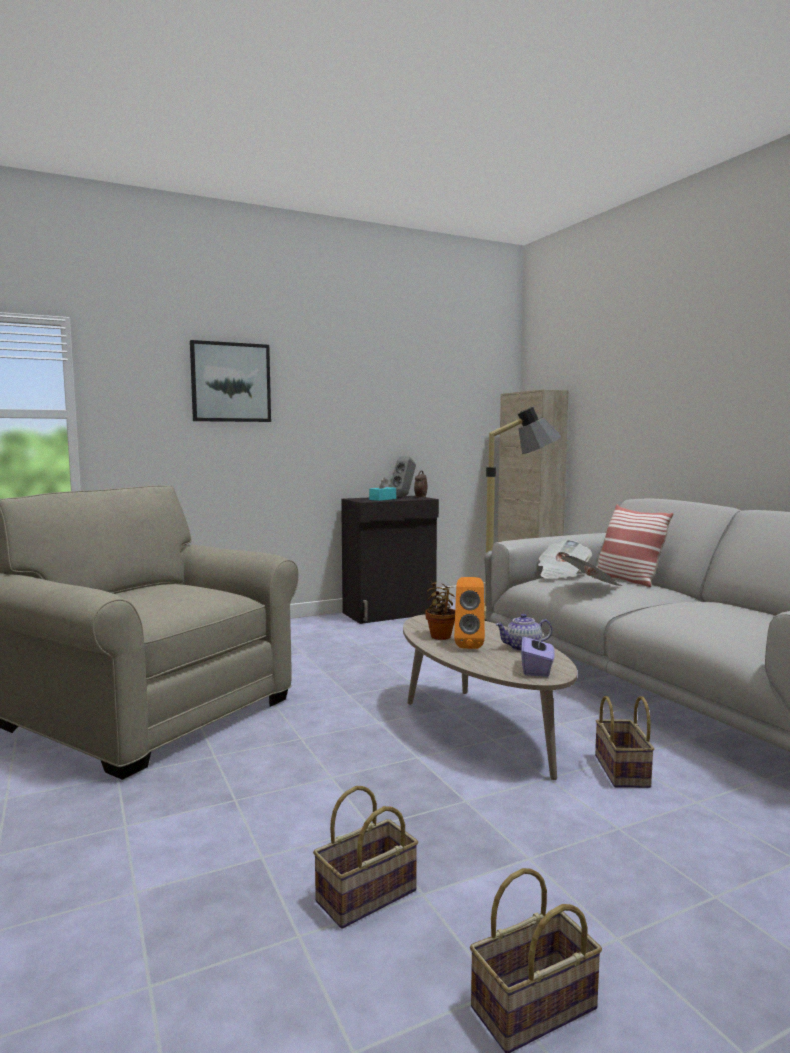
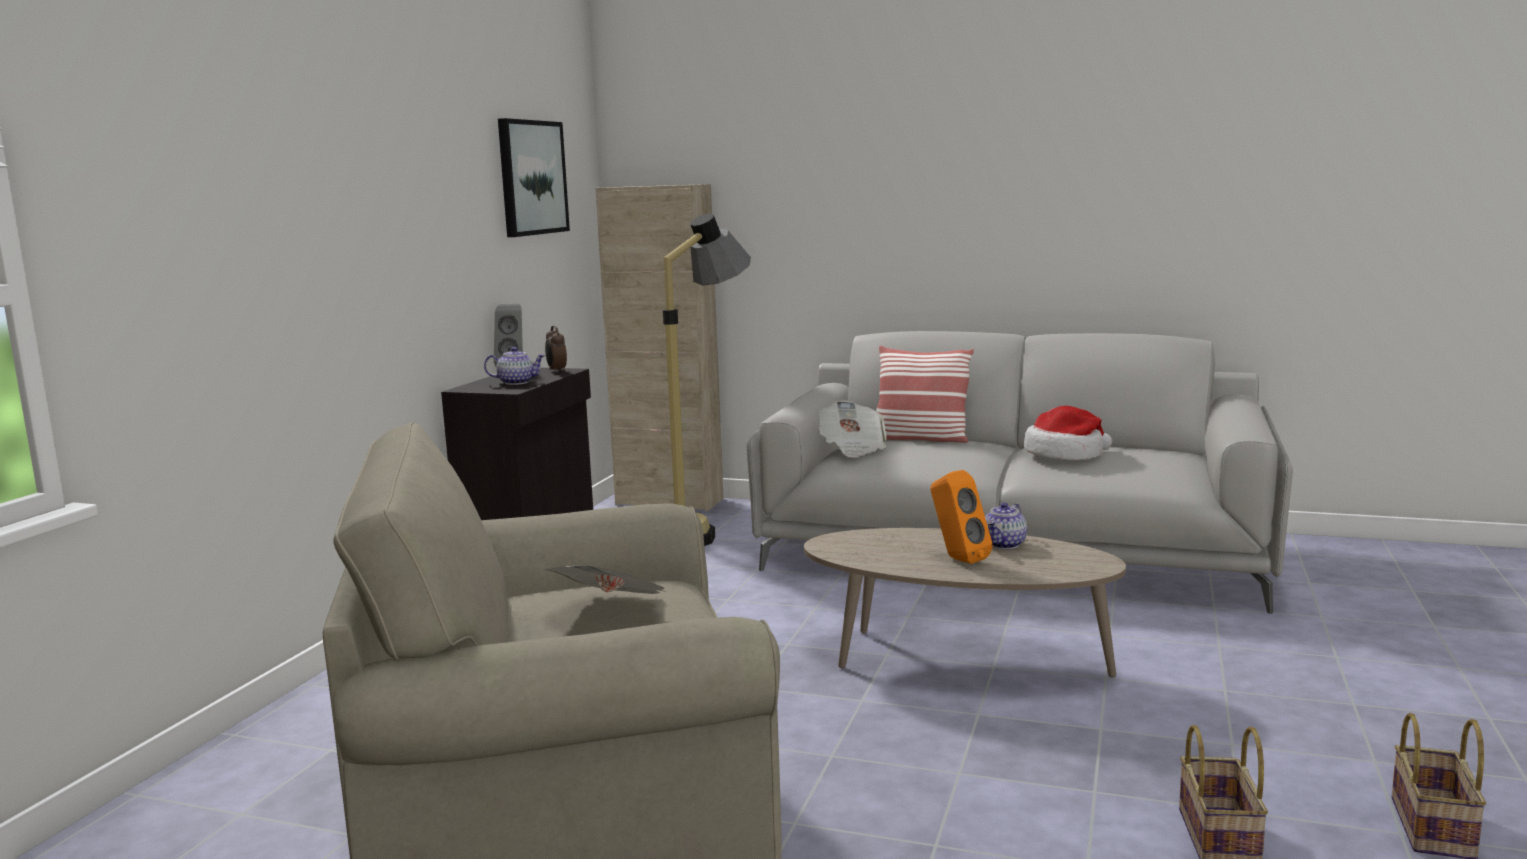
camera: 45 degrees left, 5 degrees up
picture [190,340,271,422] -> picture moved to [498,118,570,237]
turquoise tissue box [369,477,396,501] -> teapot [484,347,545,385]
potted plant [425,581,455,640] -> none
purple tissue box [521,632,555,677] -> none
newspaper [561,555,623,586] -> newspaper moved to [544,566,667,594]
basket [595,696,655,788] -> none
none -> hat [1024,406,1112,460]

